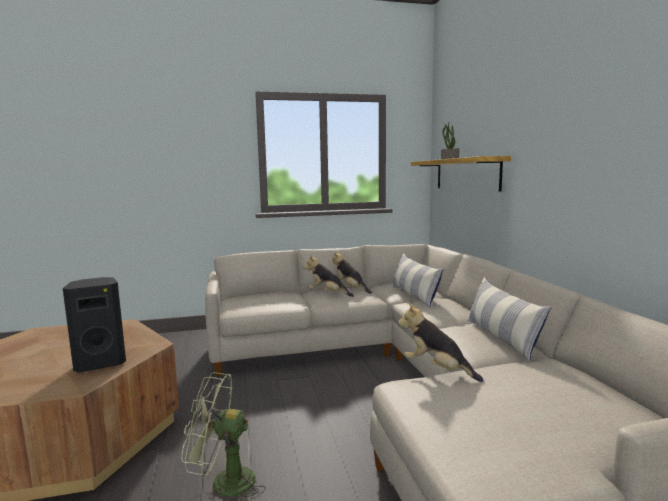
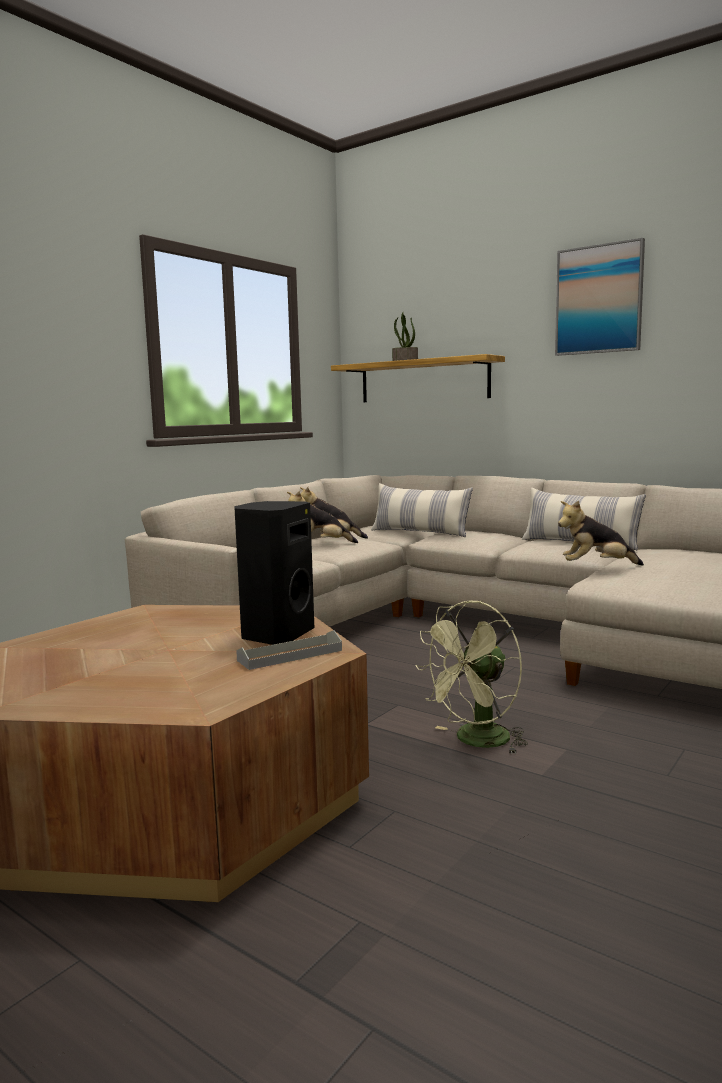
camera: 40 degrees left, 0 degrees up
none -> grey tray [236,630,342,670]
none -> picture [555,238,645,356]

